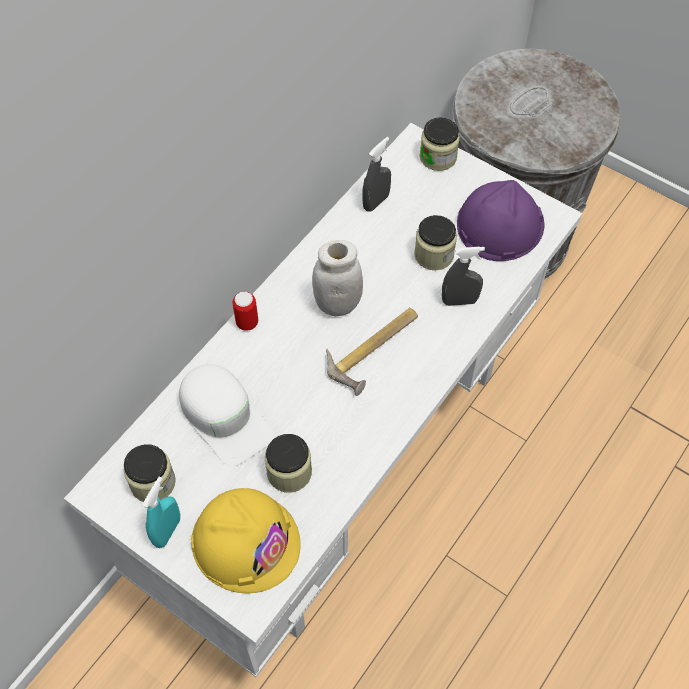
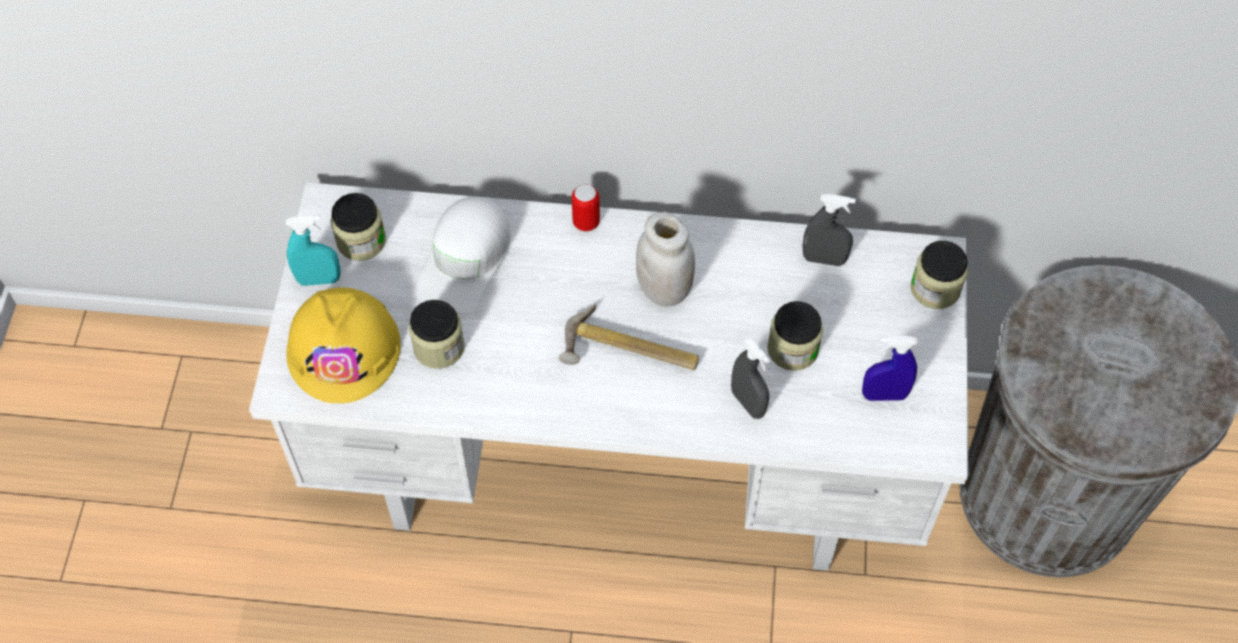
camera: 60 degrees right, 0 degrees up
purple hard hat [457,180,544,261] -> blue spray bottle [862,336,918,401]

